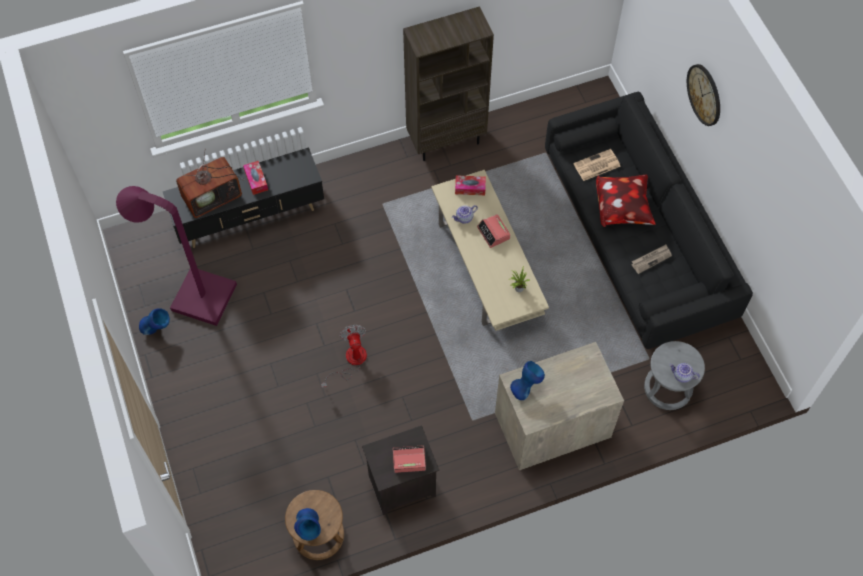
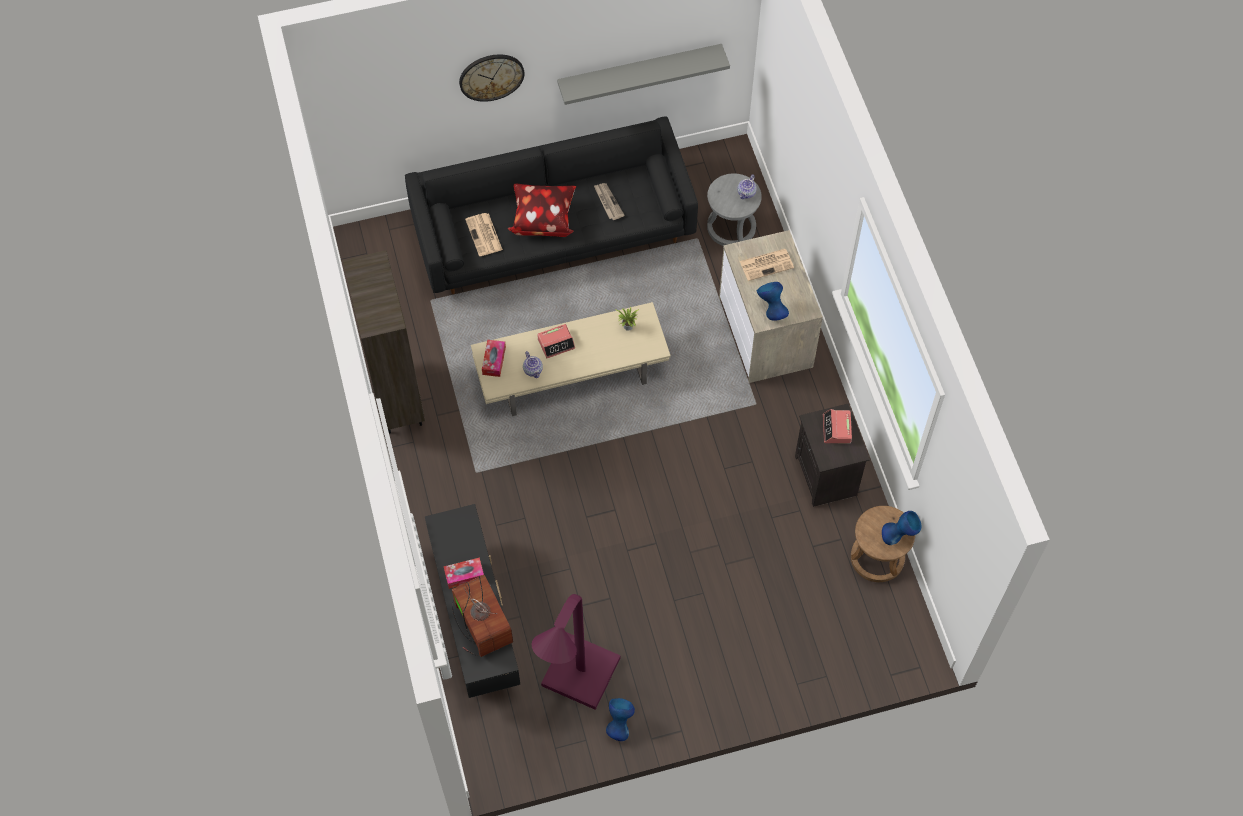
camera: 85 degrees left, 0 degrees up
fan [321,325,367,387] -> none
none -> grey shelf [557,44,730,105]
none -> newspaper [740,249,794,281]

